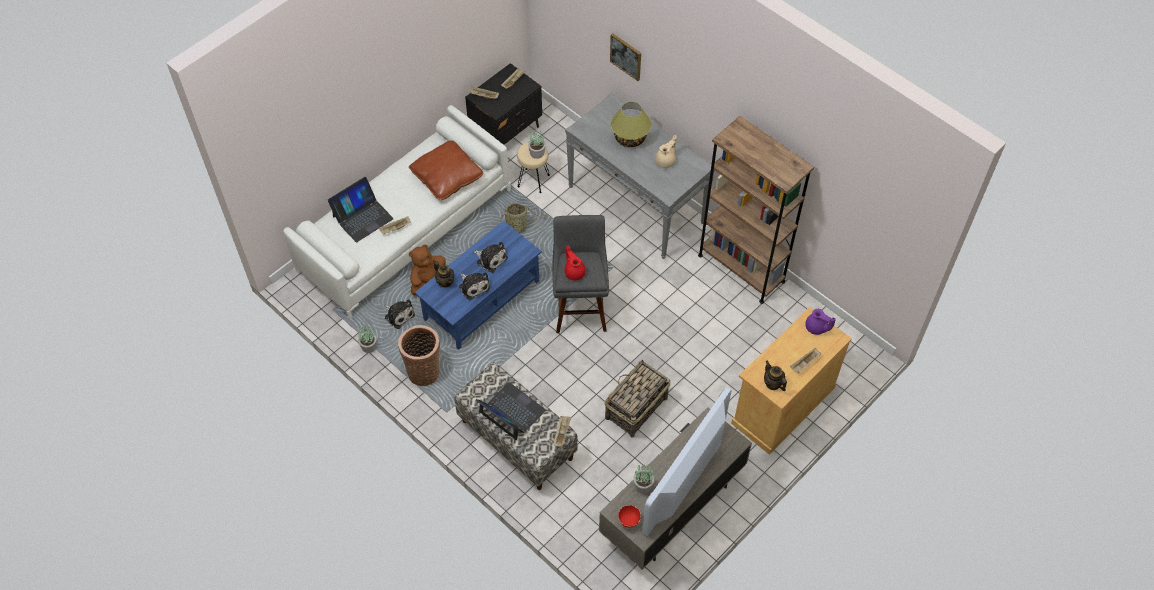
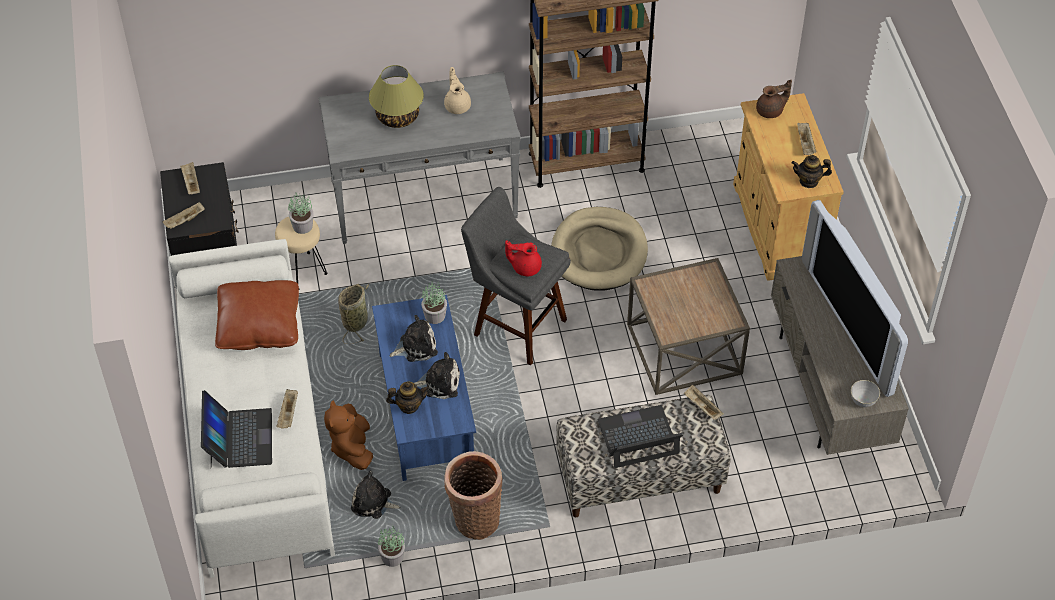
camera: 55 degrees left, 5 degrees down
plush toy [384,299,415,329] -> plush toy turned 150 degrees counterclockwise [351,470,400,519]
basket [605,359,671,437] -> brown side table [627,258,750,395]
picture [610,33,641,81] -> none
red bowl [618,505,641,528] -> grey bowl [851,380,880,407]
potted plant [633,464,654,494] -> potted plant moved to [421,282,447,324]
purple teapot [805,309,836,335] -> brown teapot [756,80,792,118]
none -> beige dog bed [551,207,648,291]

